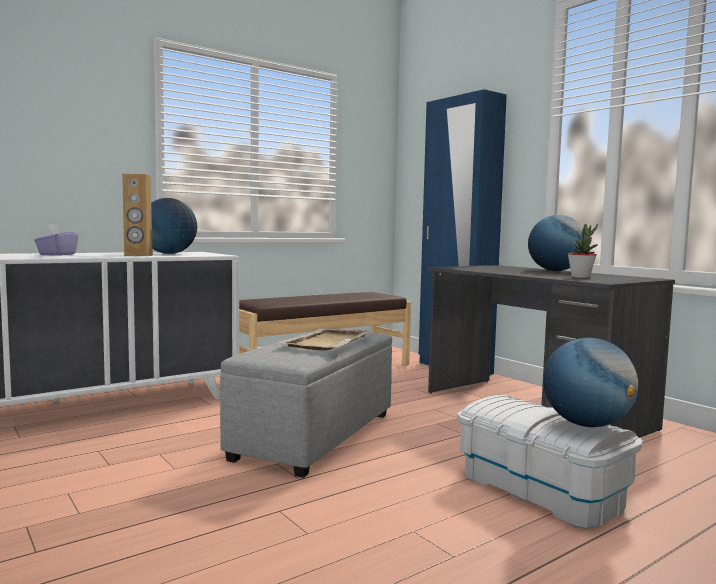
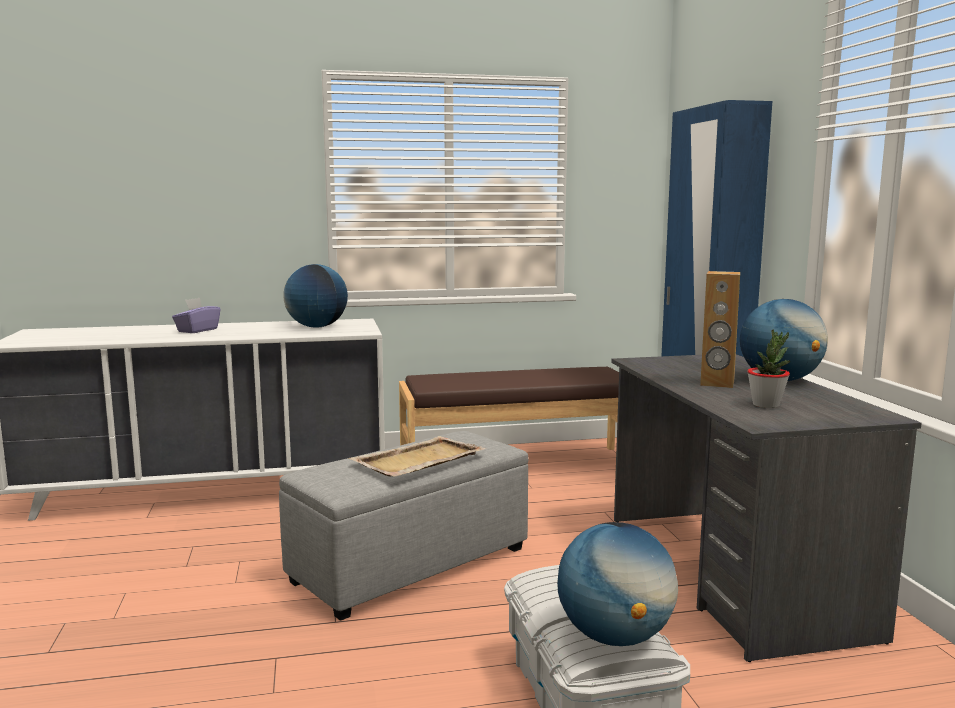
camera: 25 degrees right, 5 degrees up
brown speaker [122,173,153,256] -> brown speaker moved to [700,271,740,388]

